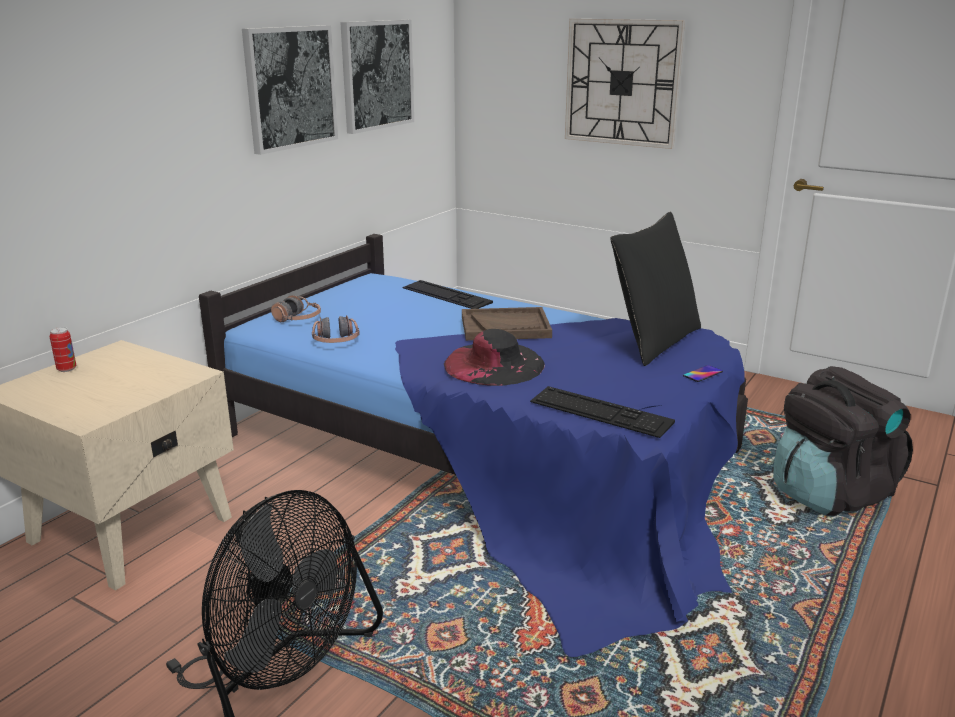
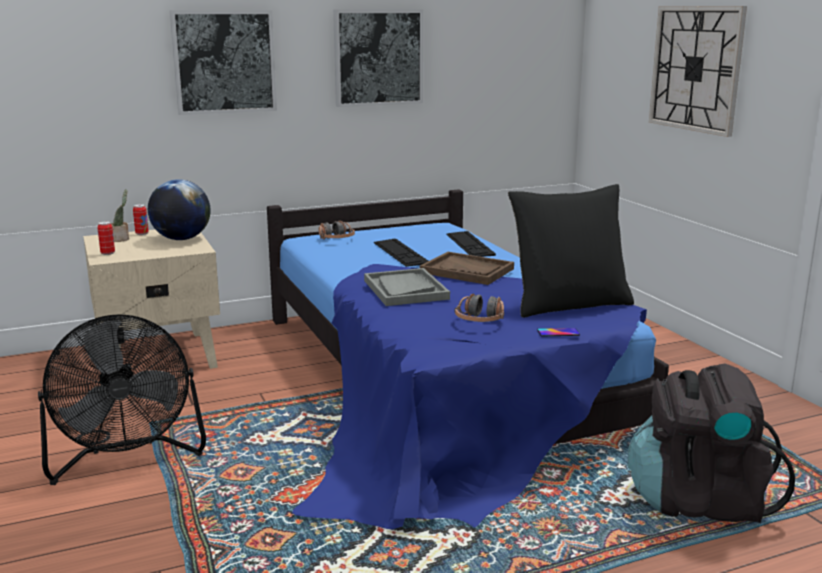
camera: 35 degrees right, 5 degrees down
headphones [312,315,360,343] -> headphones moved to [455,293,504,322]
picture [340,20,414,134] -> picture moved to [170,10,277,115]
black hat [444,329,545,386] -> grey tray [364,268,450,306]
keyboard [530,386,675,438] -> keyboard moved to [374,239,428,267]
none -> can [97,221,115,255]
none -> potted plant [111,189,129,242]
none -> globe [148,179,211,240]

